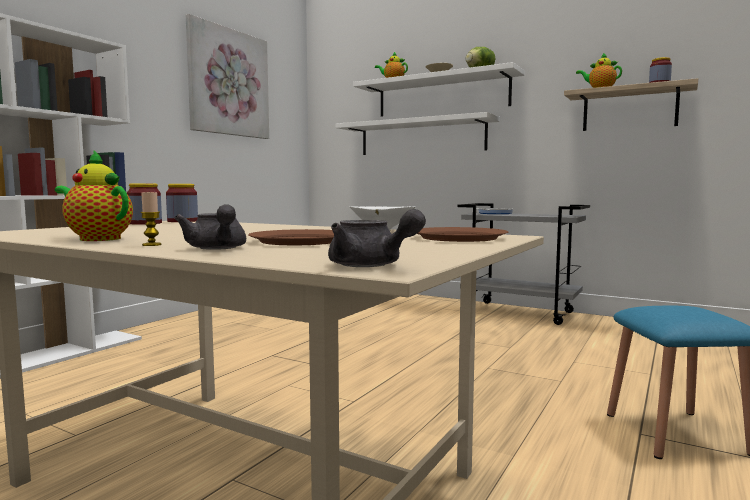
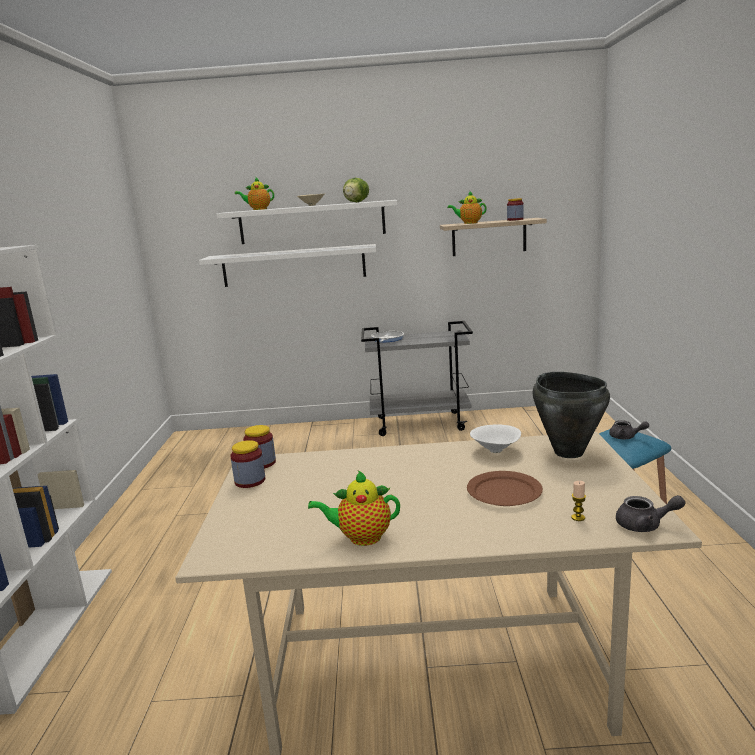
camera: 30 degrees left, 10 degrees up
candle [140,192,161,246] -> candle moved to [571,481,586,521]
grey teapot [174,204,246,250] -> grey teapot moved to [609,420,649,439]
picture [186,14,269,139] -> none
brown plate [417,227,508,242] -> black cooking pot [532,372,610,458]

